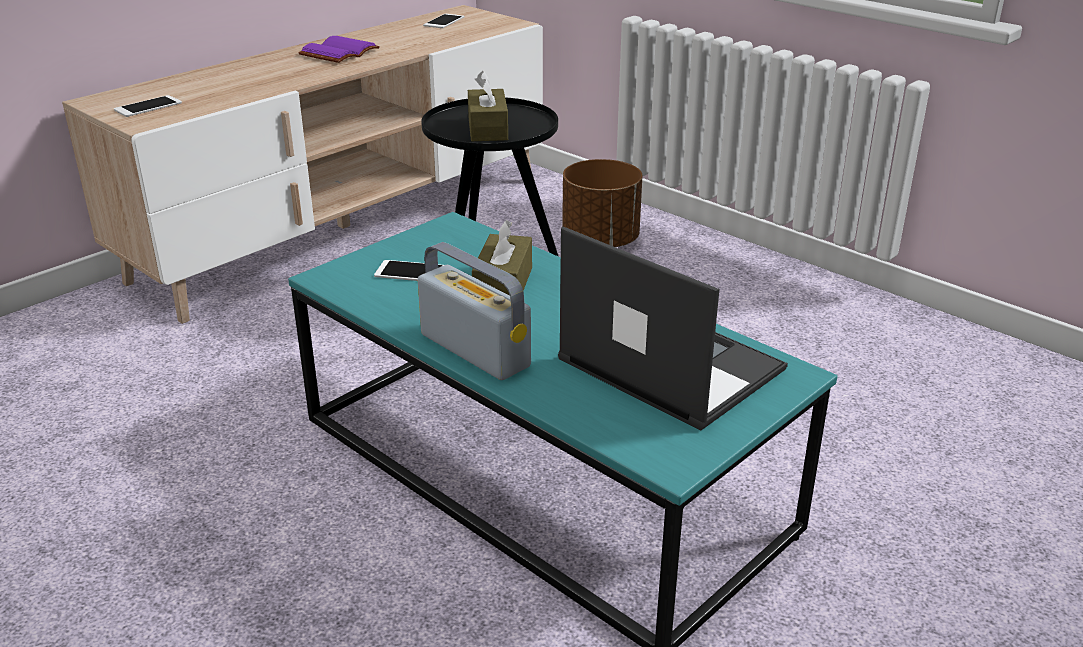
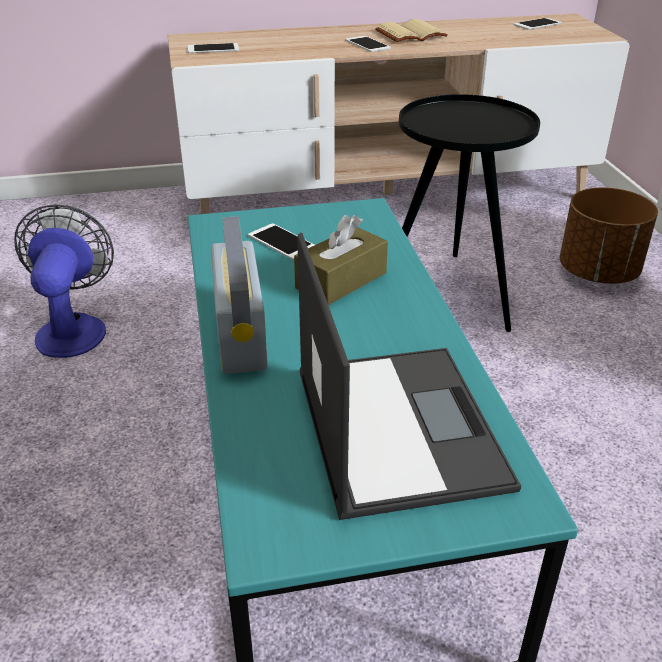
camera: 35 degrees right, 5 degrees up
purple book [298,36,380,63] -> beige book [375,19,448,42]
brown tissue box [468,71,508,141] -> none
none -> fan [14,204,114,358]
none -> phone [345,36,391,52]

